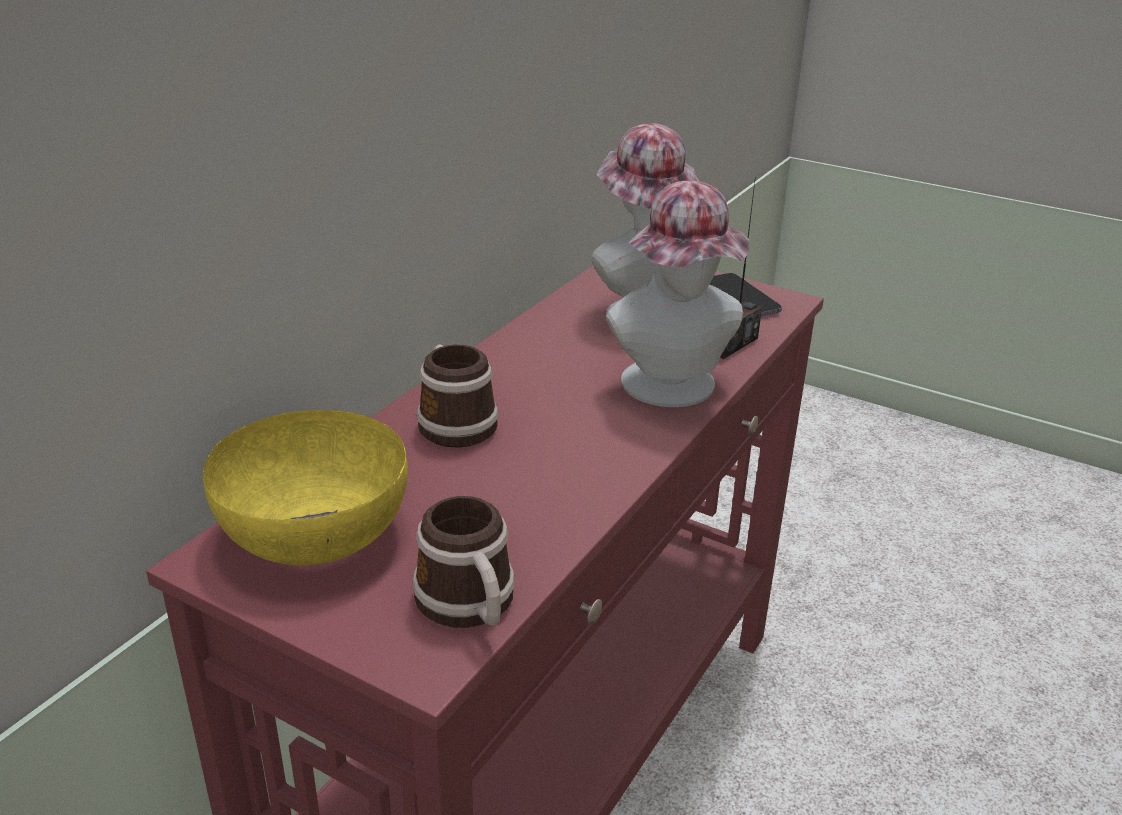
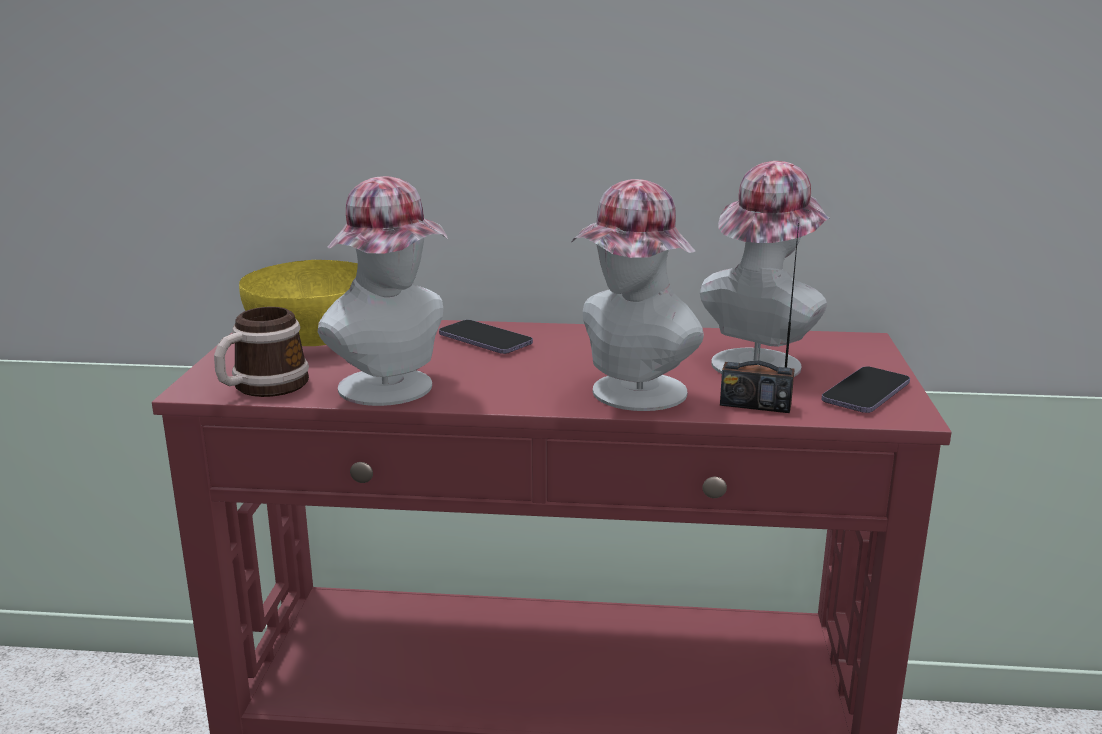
camera: 65 degrees right, 10 degrees down
mug [416,344,499,448] -> phone [439,320,533,354]
none -> hat [318,176,448,406]

